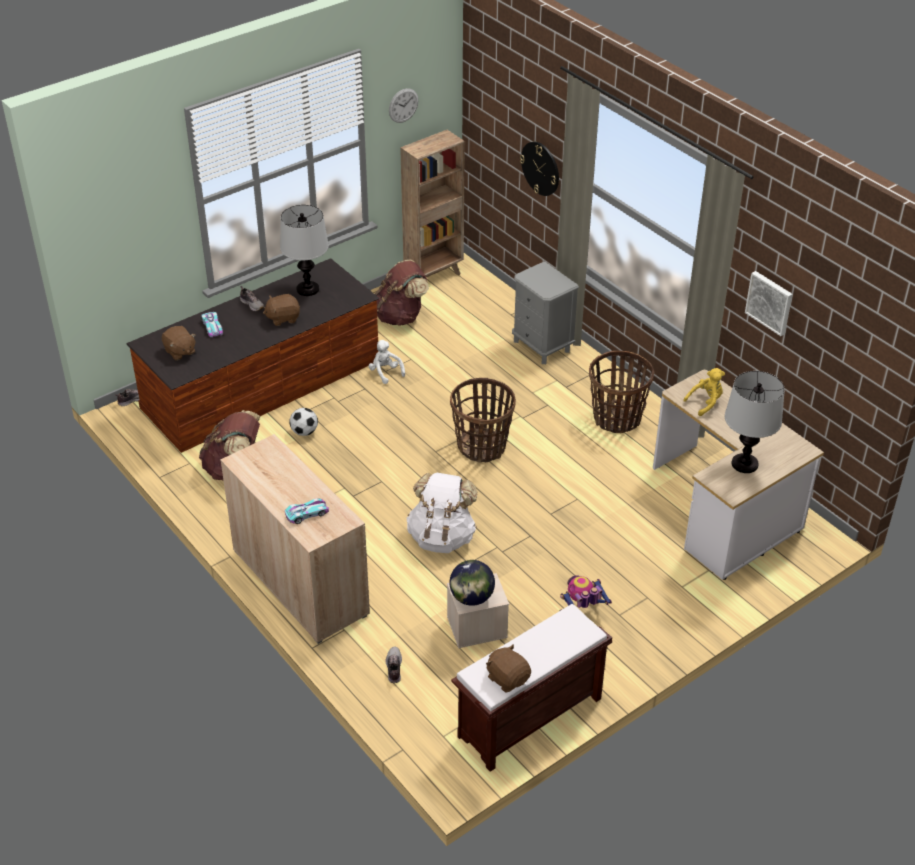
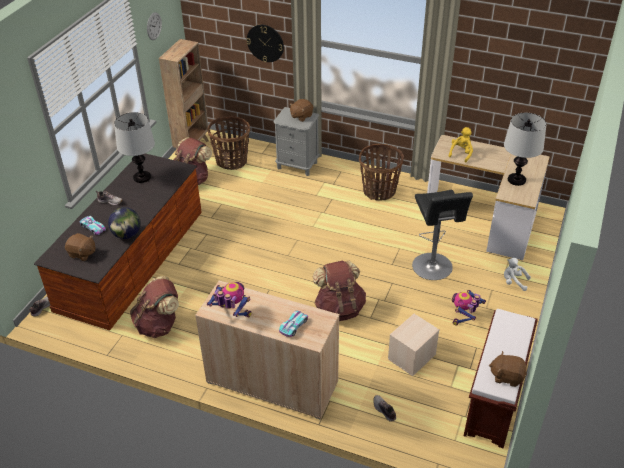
camera: 30 degrees left, 0 degrees up
brown plush toy [263,294,300,326] -> brown plush toy moved to [290,99,313,122]
football [289,408,318,436] -> none
white plush toy [368,340,405,384] -> white plush toy moved to [504,258,531,291]
white backpack [406,473,477,553] -> brown backpack [313,261,366,321]
globe [449,560,495,606] -> globe moved to [108,207,141,239]
basket [450,378,516,463] -> basket moved to [208,116,250,170]
picture [745,271,793,336] -> none
none -> toy robot [207,282,251,318]
none -> black stool [412,190,473,280]

